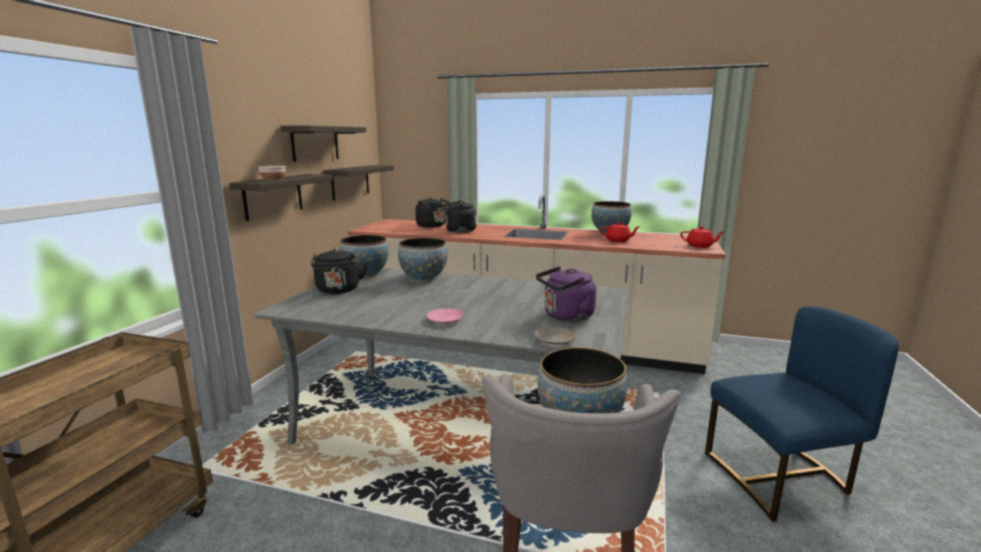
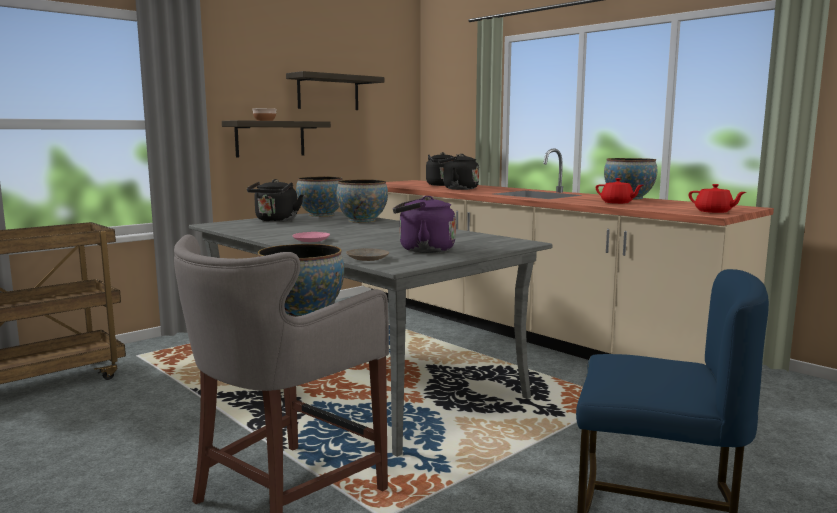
camera: 30 degrees right, 5 degrees down
shelf [324,165,394,201] -> none

